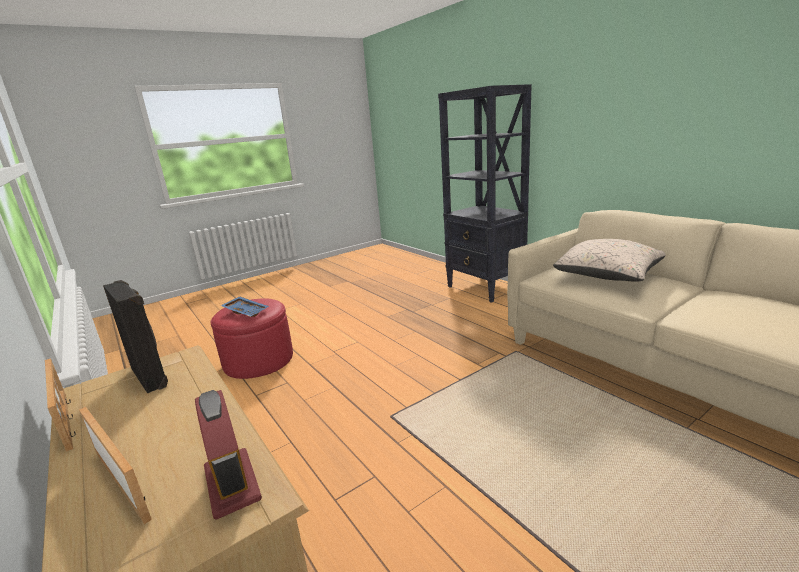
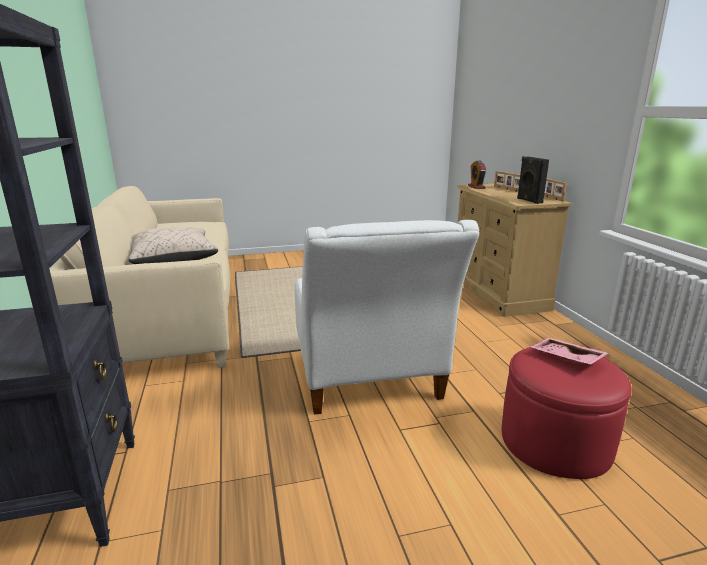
camera: 160 degrees left, 0 degrees up
blue tray [221,296,269,317] -> pink tray [530,338,608,365]
none -> white armchair [295,220,479,415]

